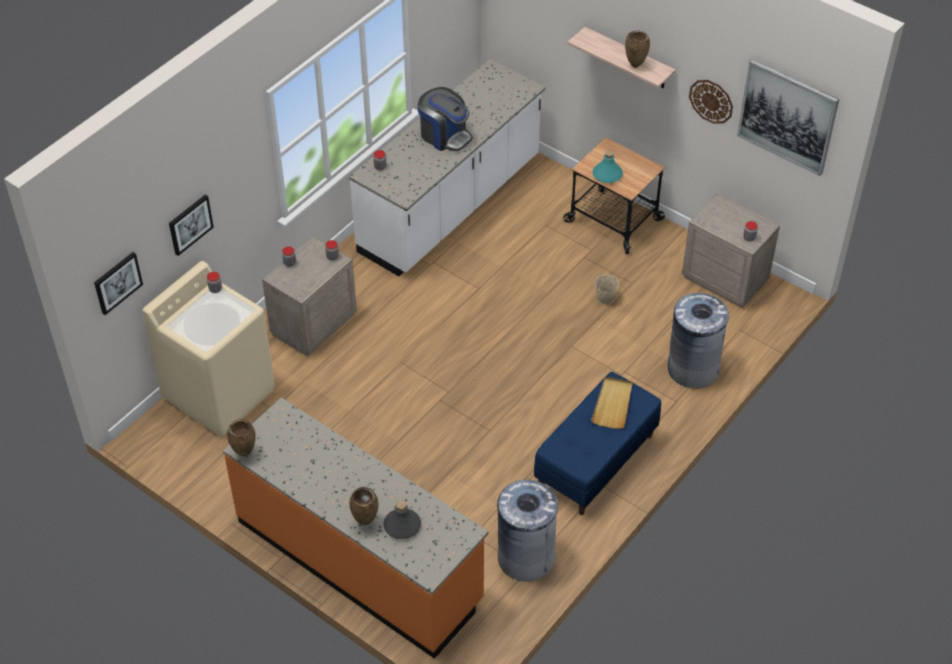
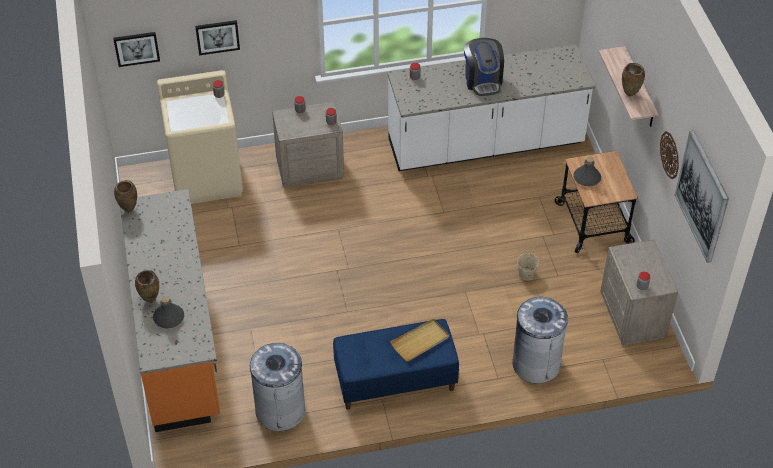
camera: 40 degrees right, 0 degrees up
turquoise bottle [593,150,623,183] -> grey bottle [573,157,601,186]

